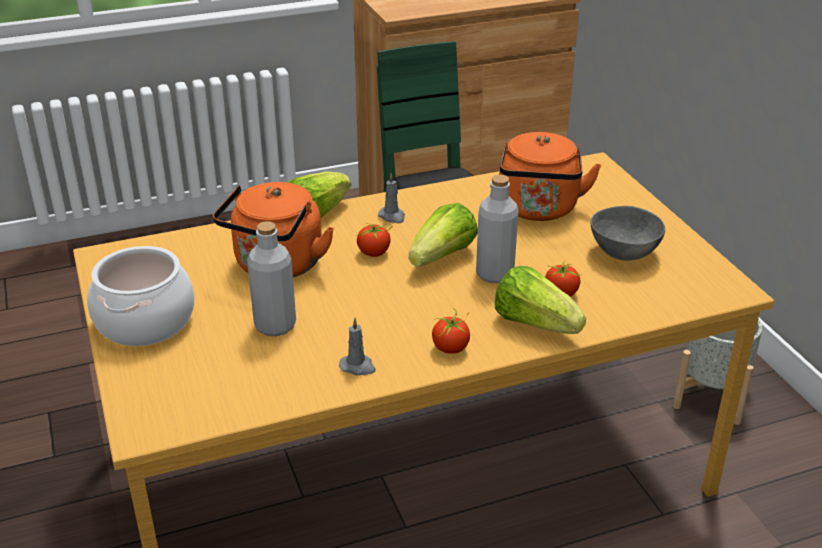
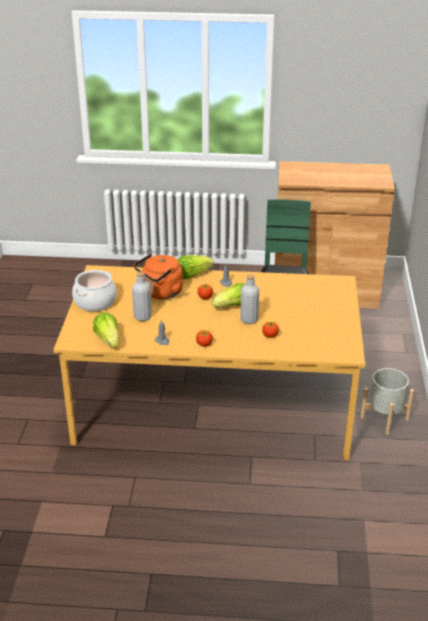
camera: 25 degrees right, 0 degrees up
lettuce [495,266,586,334] -> lettuce moved to [93,313,119,347]
orange kettle [499,132,601,221] -> none
grey bowl [590,206,665,261] -> none

